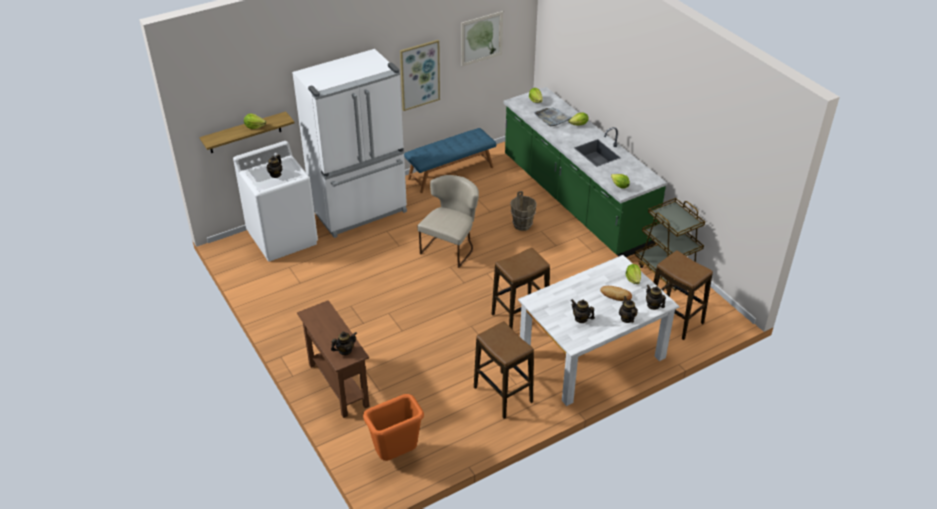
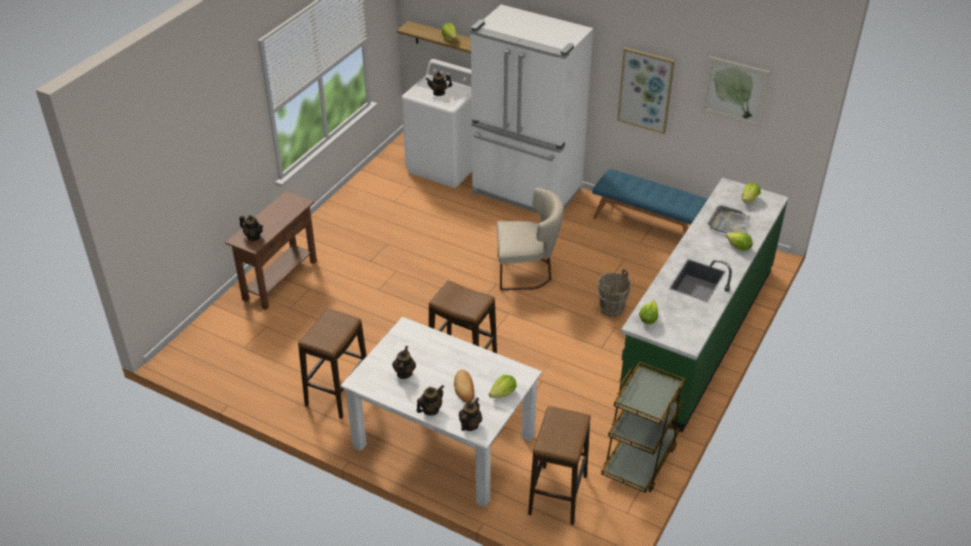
camera: 60 degrees right, 0 degrees up
orange trash can [363,394,424,461] -> none

